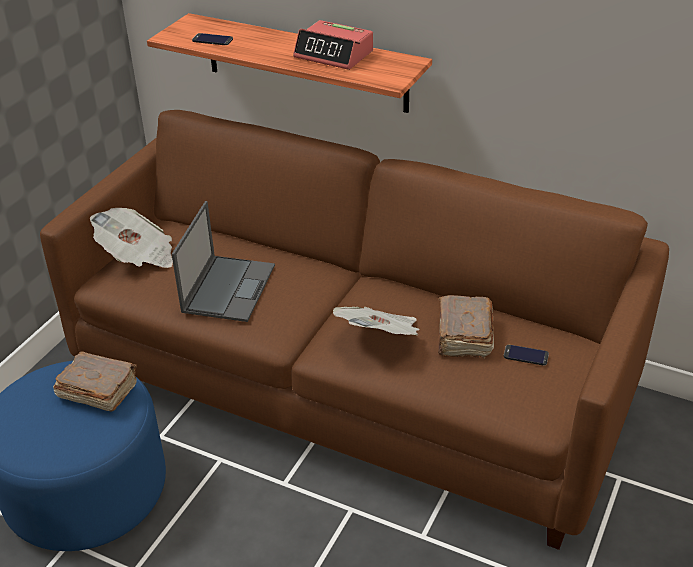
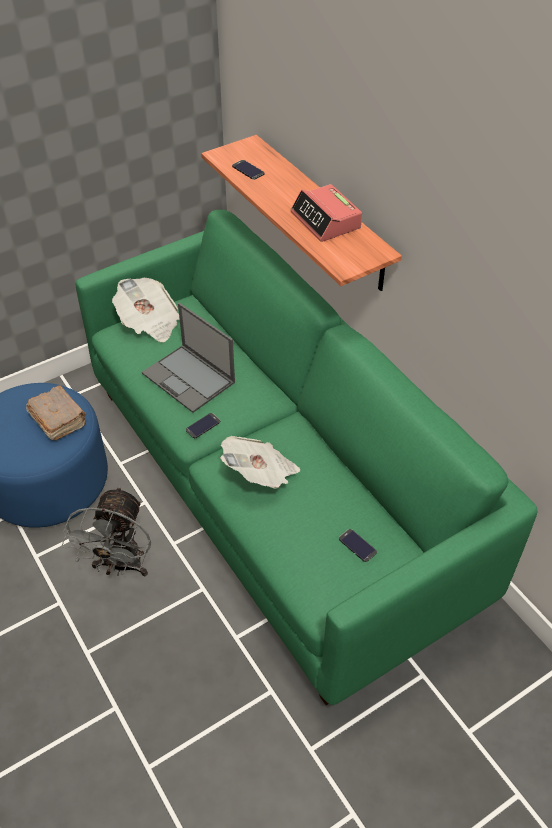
camera: 30 degrees right, 10 degrees up
brown sofa [40,110,669,550] -> green sofa [76,210,537,705]
laptop [172,201,275,322] -> laptop turned 90 degrees clockwise [142,303,235,413]
brown book [438,295,494,359] -> none
none -> grey fan [62,486,151,576]
none -> phone [186,413,220,438]

